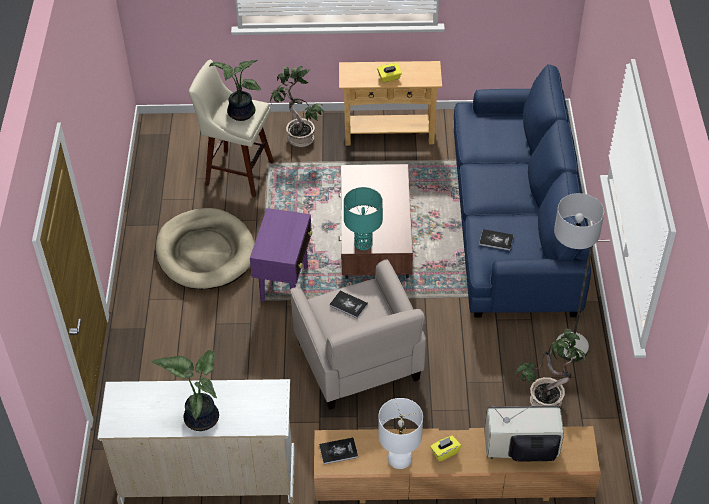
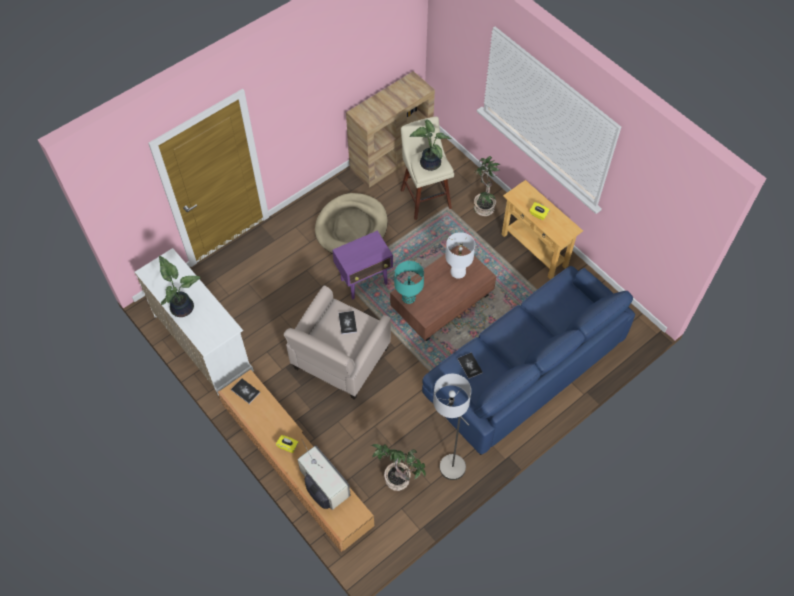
camera: 50 degrees right, 10 degrees up
white table lamp [378,398,423,469] -> white table lamp moved to [445,232,475,279]
none -> brown bookcase [346,71,435,188]

